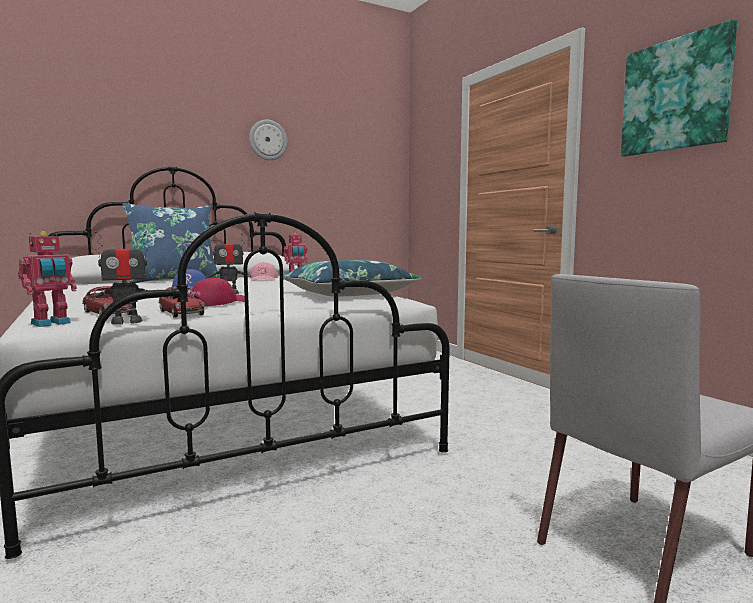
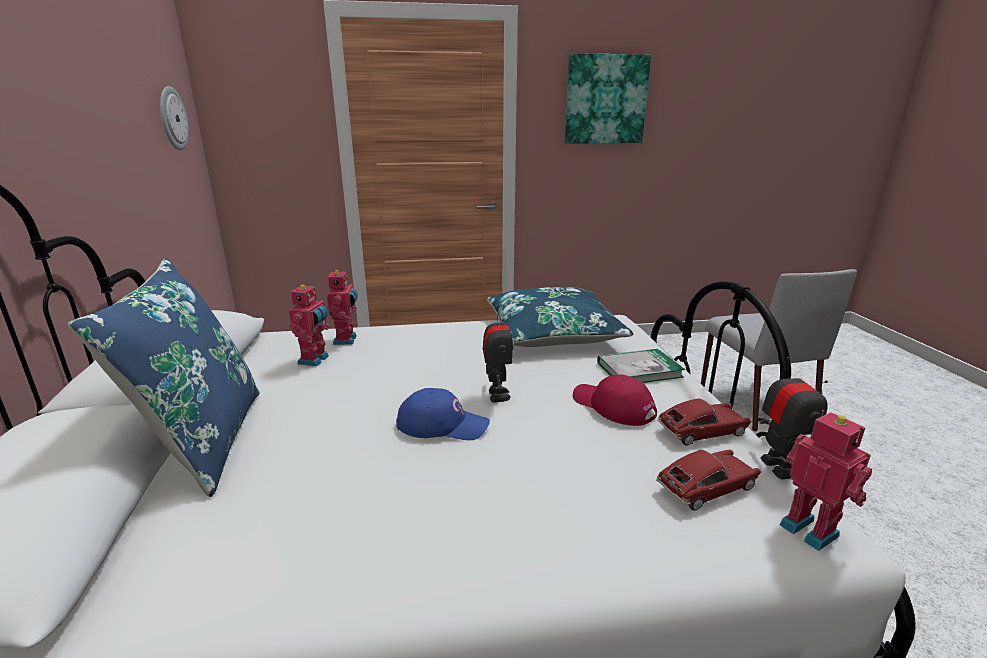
camera: 70 degrees left, 15 degrees up
wall clock [249,120,288,160] -> wall clock moved to [160,86,189,150]
pink cap [249,262,278,282] -> toy robot [289,283,330,366]
none -> book [597,349,685,383]

